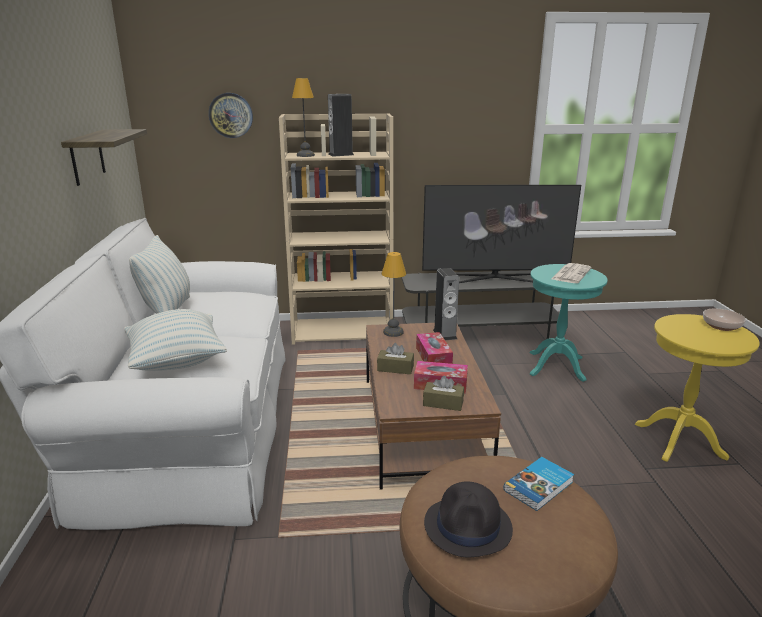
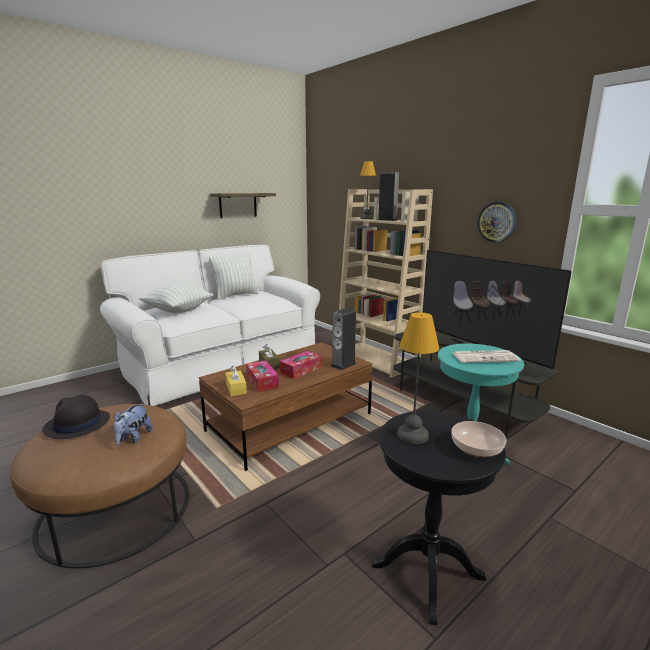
camera: 55 degrees right, 5 degrees down
wall clock [209,93,253,138] -> wall clock moved to [477,202,516,243]
table lamp [382,252,406,337] -> table lamp moved to [397,312,439,444]
brown tissue box [423,375,464,411] -> yellow tissue box [225,366,247,396]
book [504,457,574,511] -> plush toy [113,403,153,445]
yellow side table [635,314,760,462] -> black side table [372,411,506,625]

